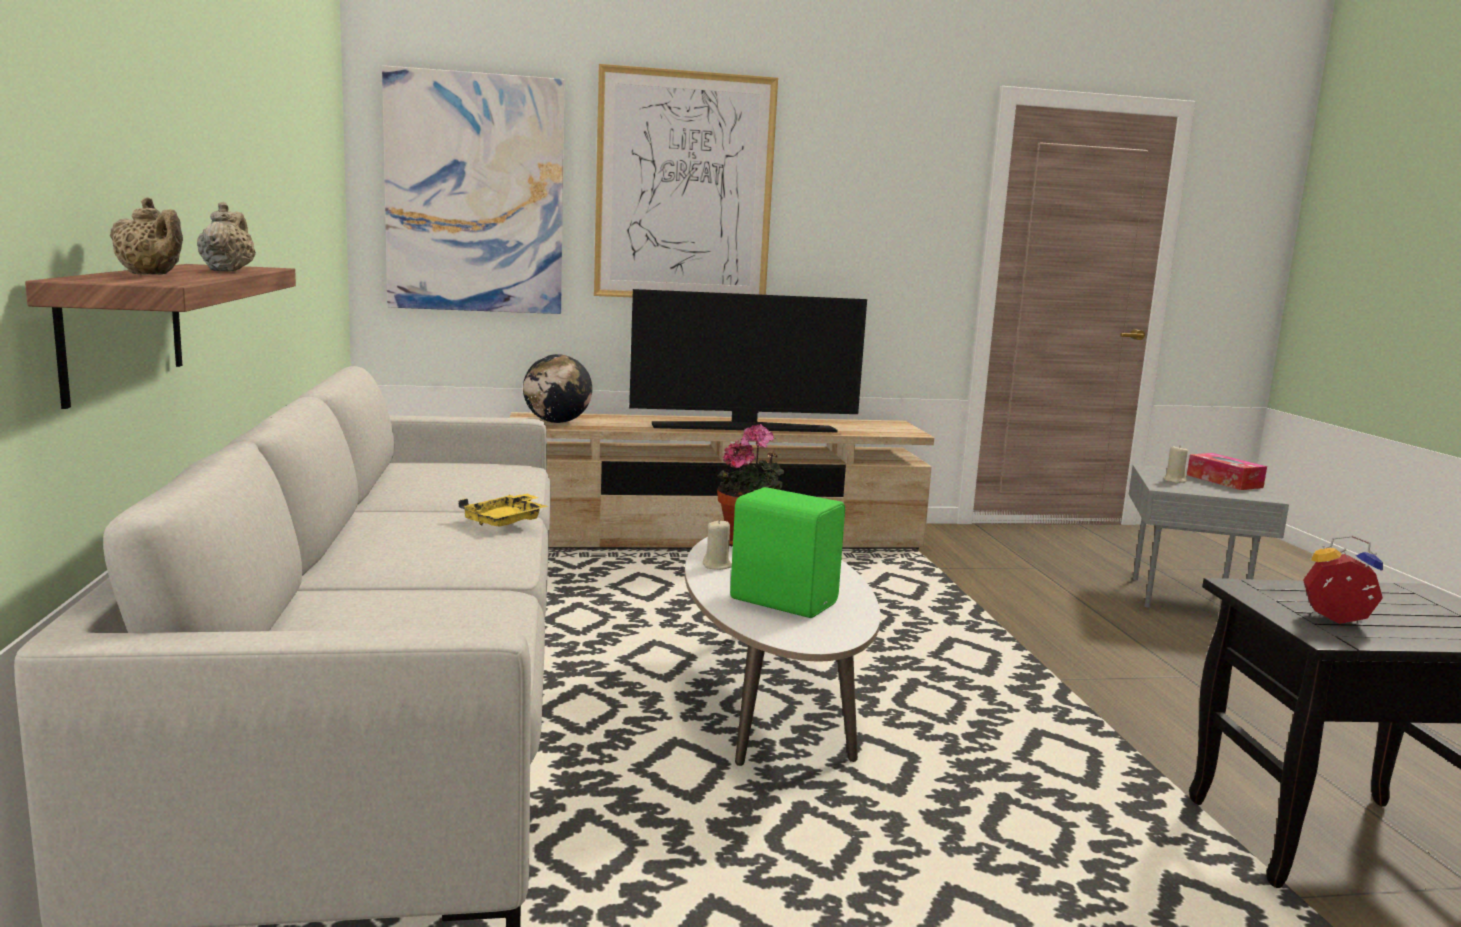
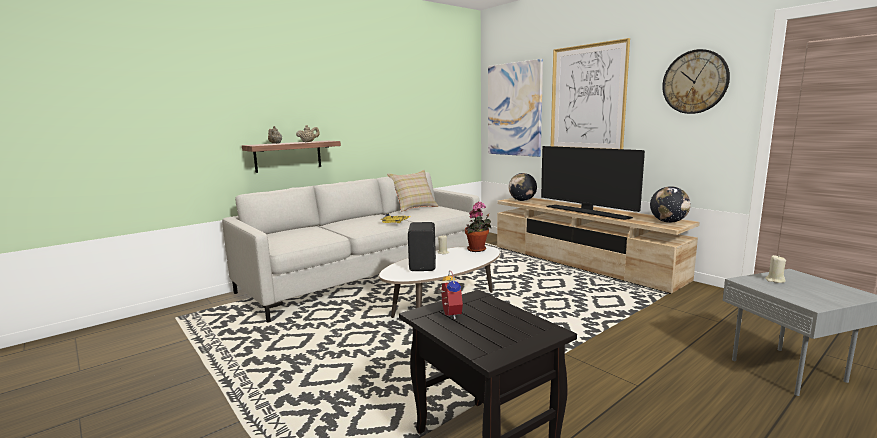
camera: 60 degrees right, 0 degrees up
green speaker [730,487,845,618] -> black speaker [408,222,436,271]
tissue box [1187,453,1267,490] -> none
none -> beige pillow [387,170,439,212]
none -> globe [650,186,691,223]
none -> wall clock [662,49,730,114]

